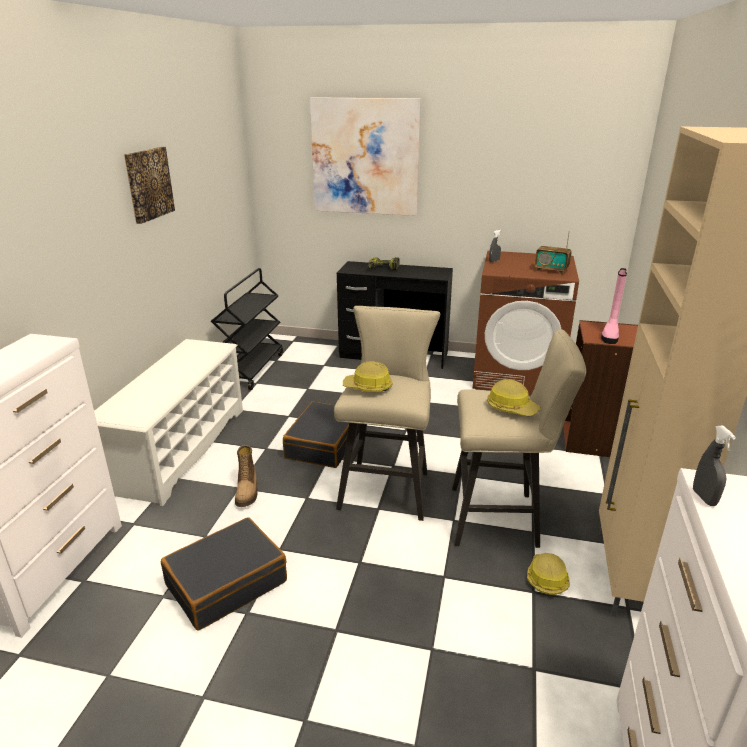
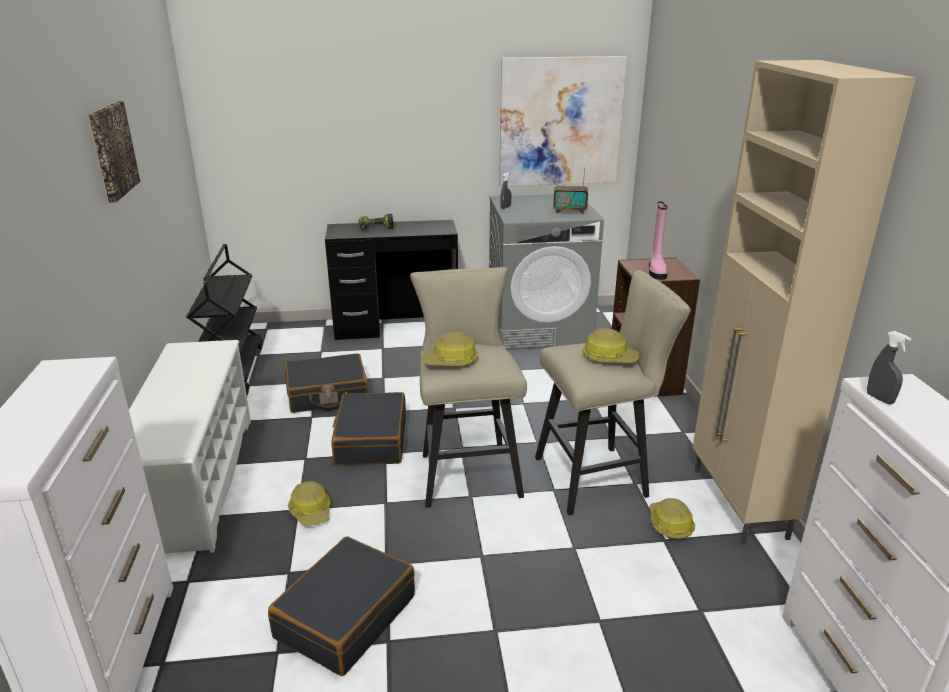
camera: 20 degrees left, 0 degrees up
boot [235,445,258,507] -> hard hat [288,481,330,527]
picture [310,97,421,216] -> picture moved to [499,56,627,186]
brown washing machine [472,251,579,395] -> grey washing machine [489,194,604,350]
none -> black suitcase [285,353,368,413]

